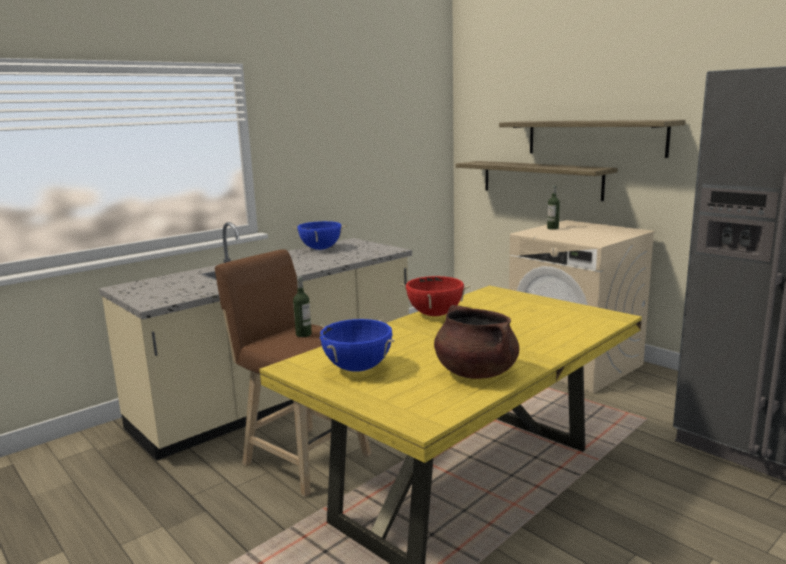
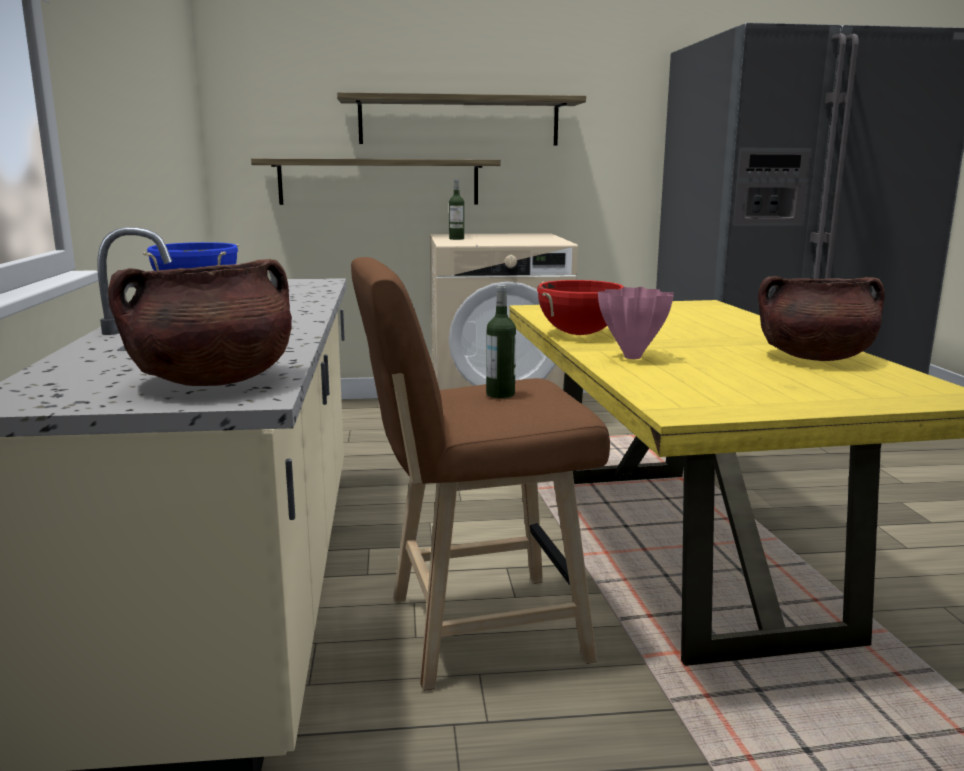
camera: 55 degrees left, 0 degrees up
blue cooking pot [320,319,395,372] -> none
none -> brown cooking pot [108,259,292,386]
none -> pink vase [598,287,674,359]

